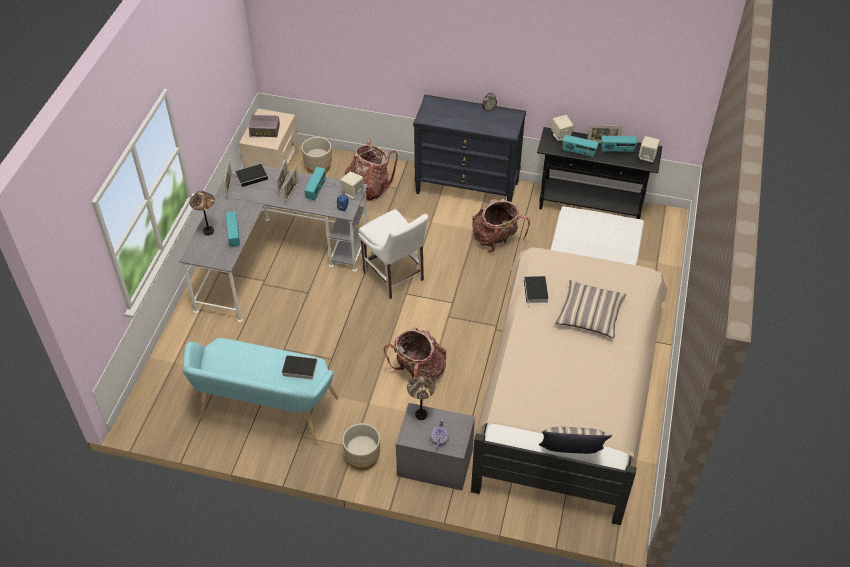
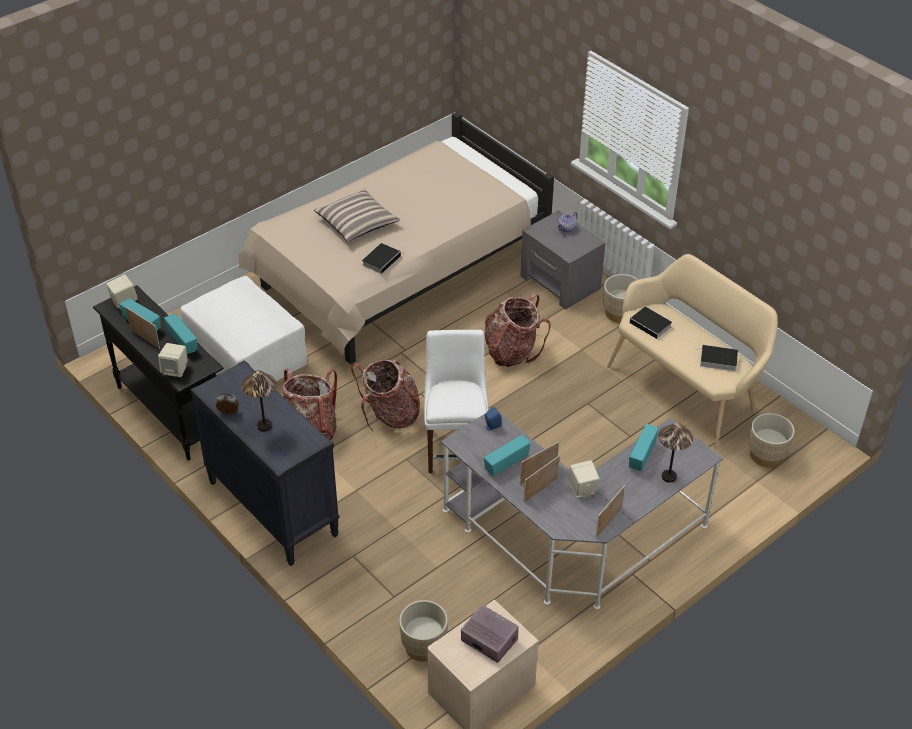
camera: 145 degrees left, 5 degrees down
turquoise bench [183,338,339,445] -> beige bench [607,254,778,448]
book [235,164,271,187] -> book moved to [696,345,738,371]
beige speaker [340,171,364,199] -> beige speaker moved to [568,460,599,498]
backpack [345,138,398,201] -> backpack moved to [351,359,420,431]
table lamp [407,376,435,420] -> table lamp moved to [242,370,277,432]
pillow [539,427,612,454] -> none
none -> beige planter [749,413,795,468]

